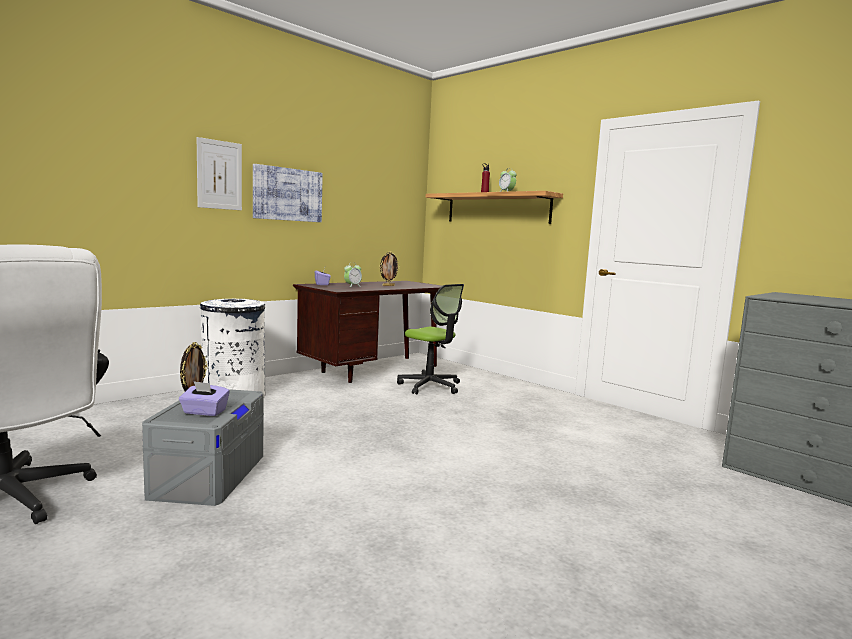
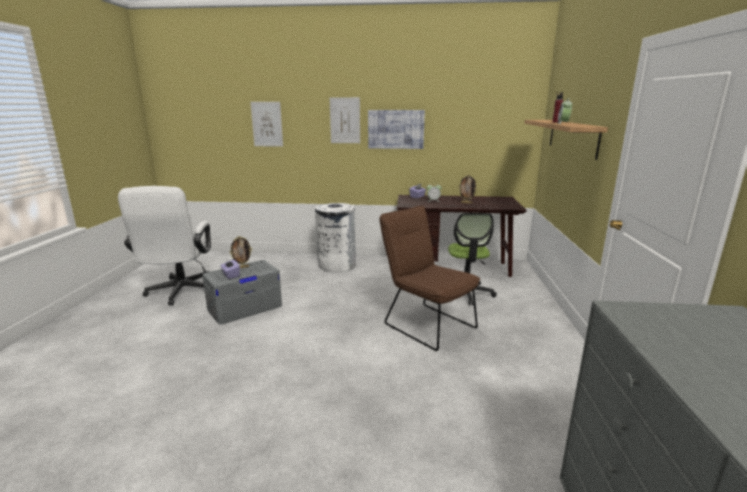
camera: 50 degrees right, 10 degrees up
none -> picture [250,102,283,147]
none -> brown chair [379,206,480,351]

